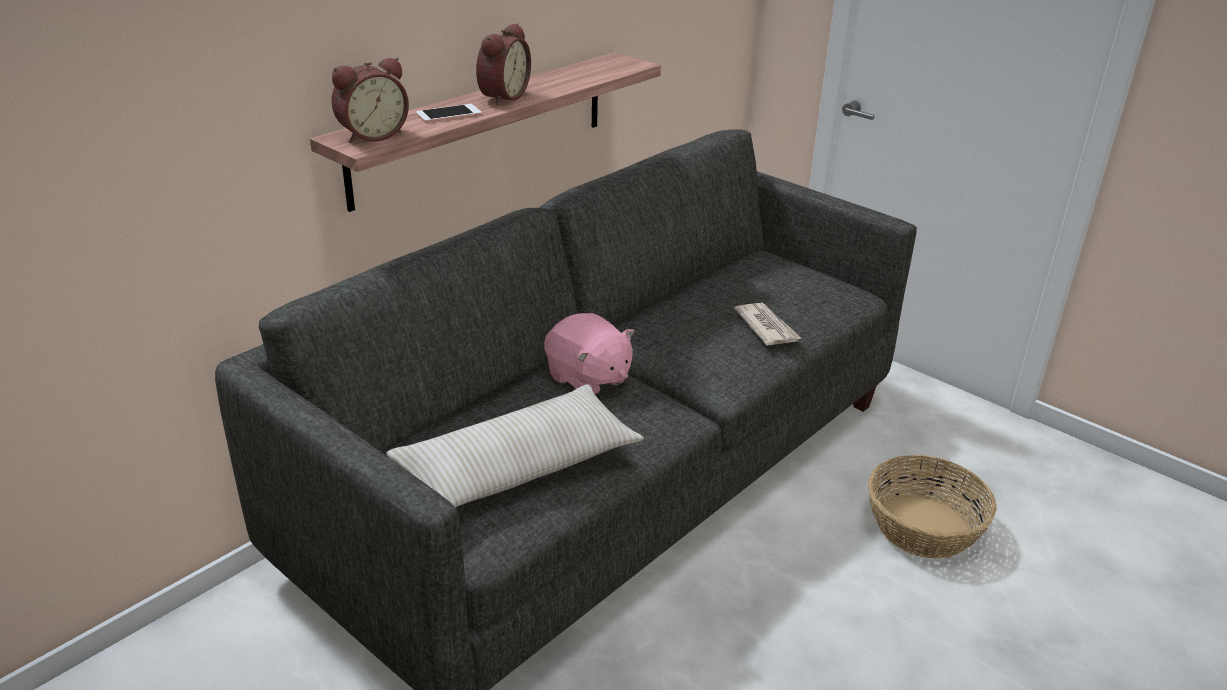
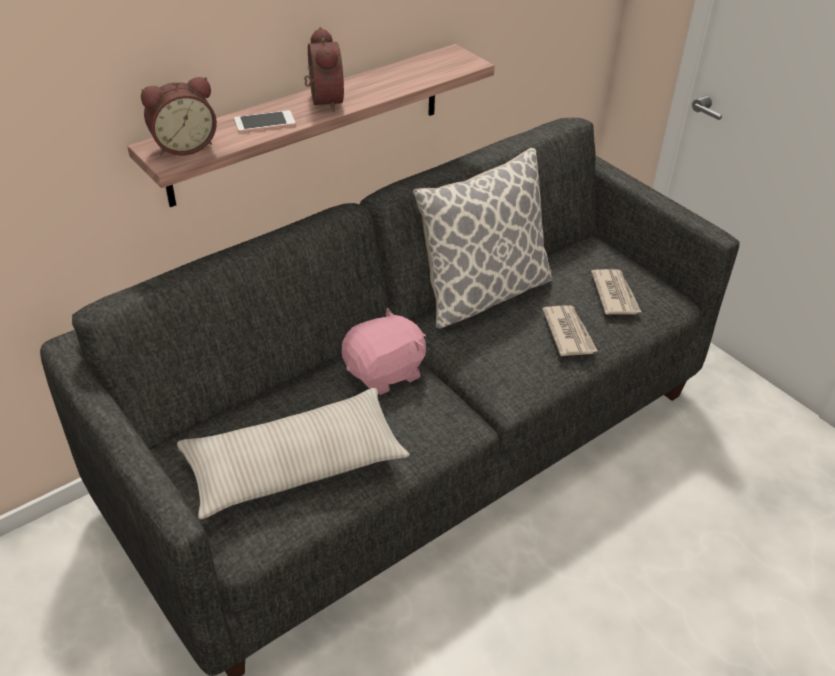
camera: 10 degrees right, 10 degrees up
alarm clock [476,23,531,105] -> alarm clock turned 45 degrees counterclockwise [304,27,344,112]
pink plush toy [544,313,635,395] -> pink plush toy turned 90 degrees counterclockwise [342,308,426,395]
basket [868,455,997,559] -> none
none -> pillow [413,148,552,329]
none -> newspaper [591,269,641,315]

